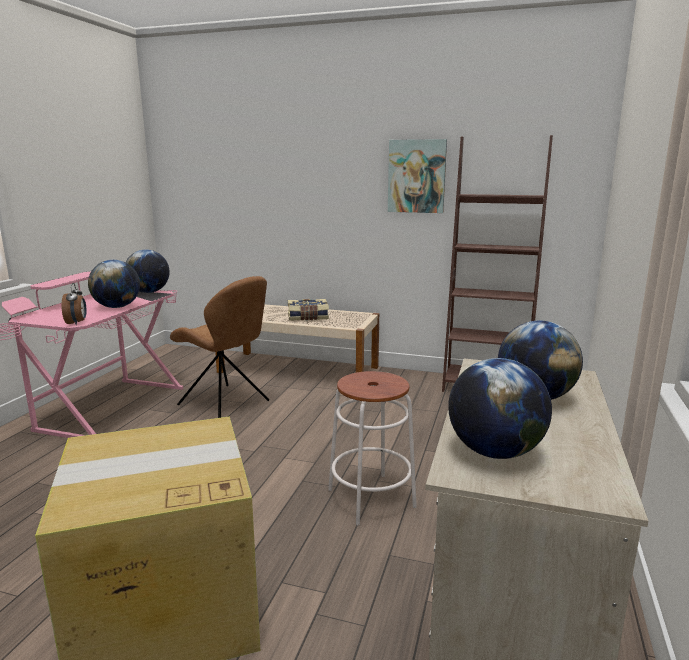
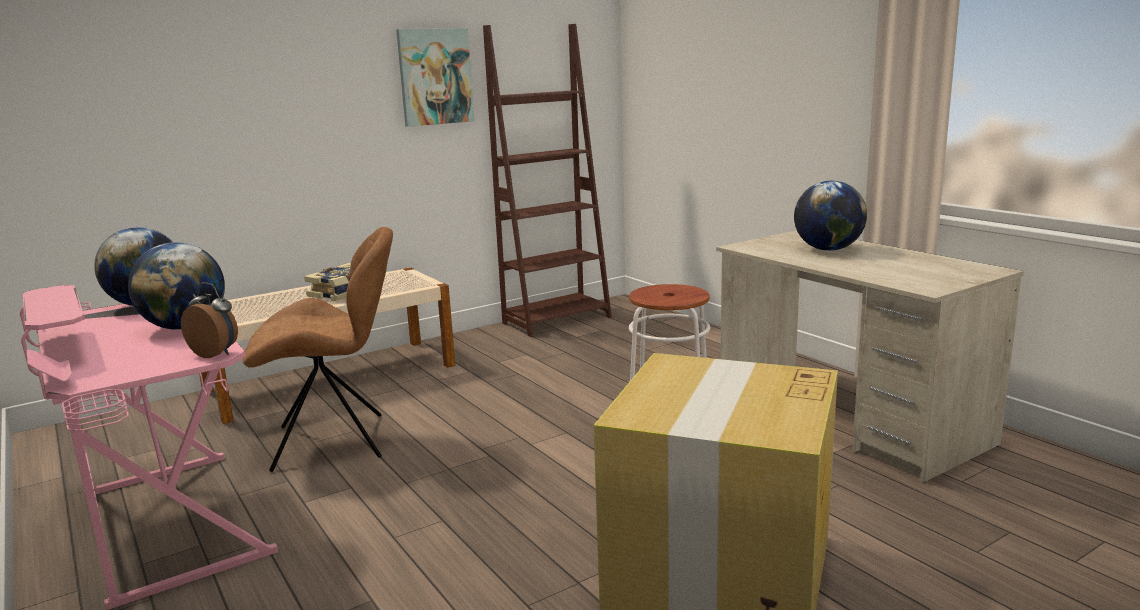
camera: 50 degrees left, 0 degrees up
globe [448,358,552,459] -> none

